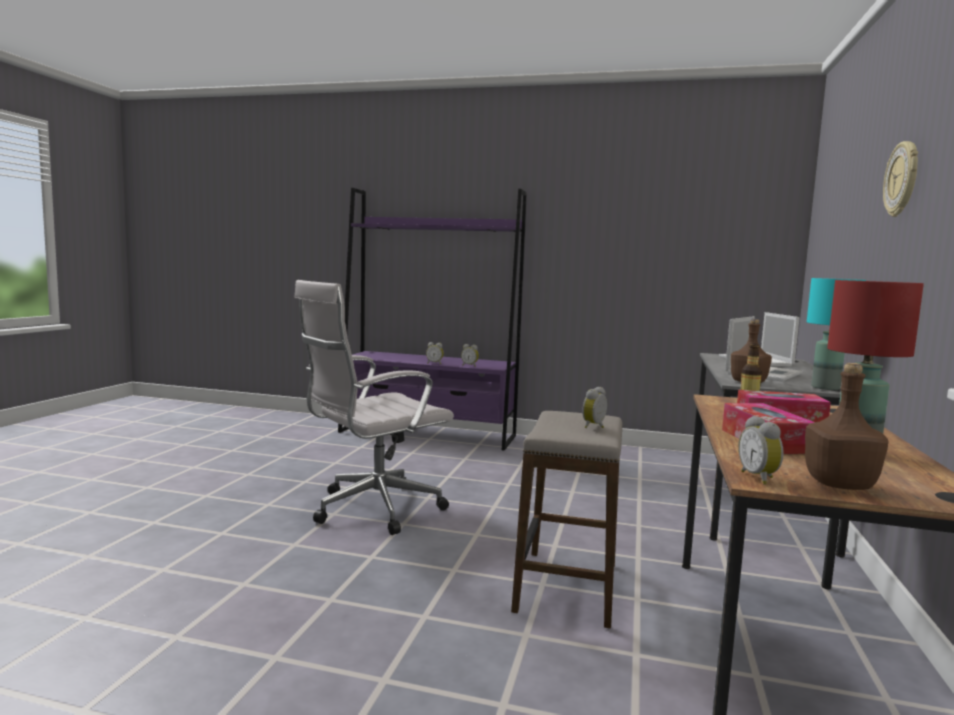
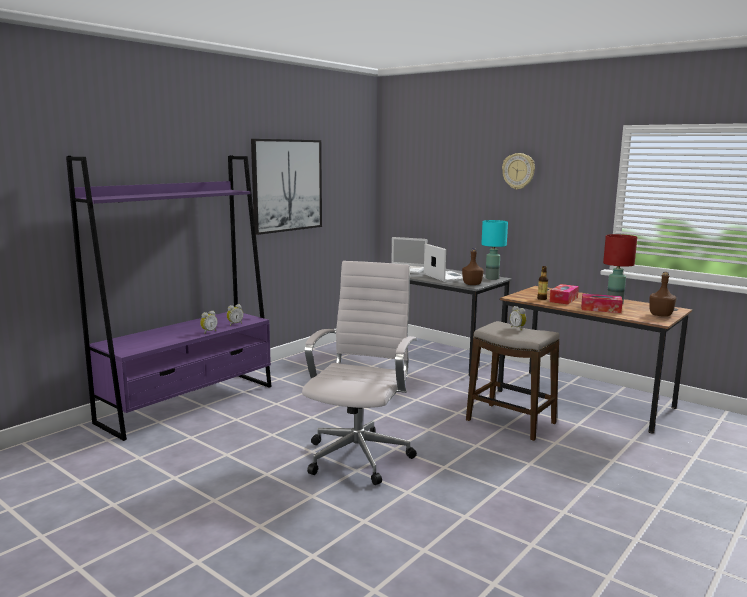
camera: 65 degrees left, 5 degrees up
white office chair [294,280,454,535] -> white office chair turned 150 degrees counterclockwise [302,261,417,485]
alarm clock [738,416,784,485] -> none
none -> picture [251,139,322,235]

